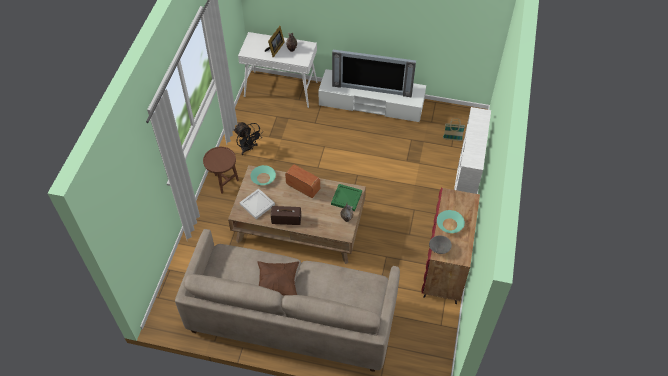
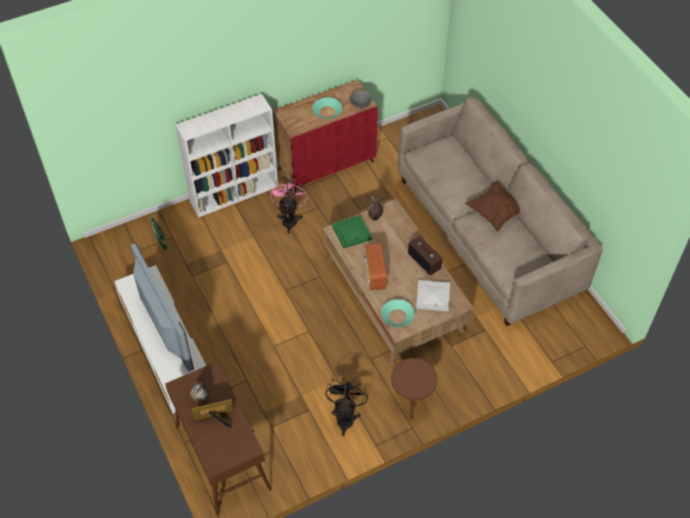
camera: 130 degrees left, 0 degrees up
white console table [238,32,317,108] -> brown console table [165,362,272,516]
none -> pink fan [270,178,307,234]

